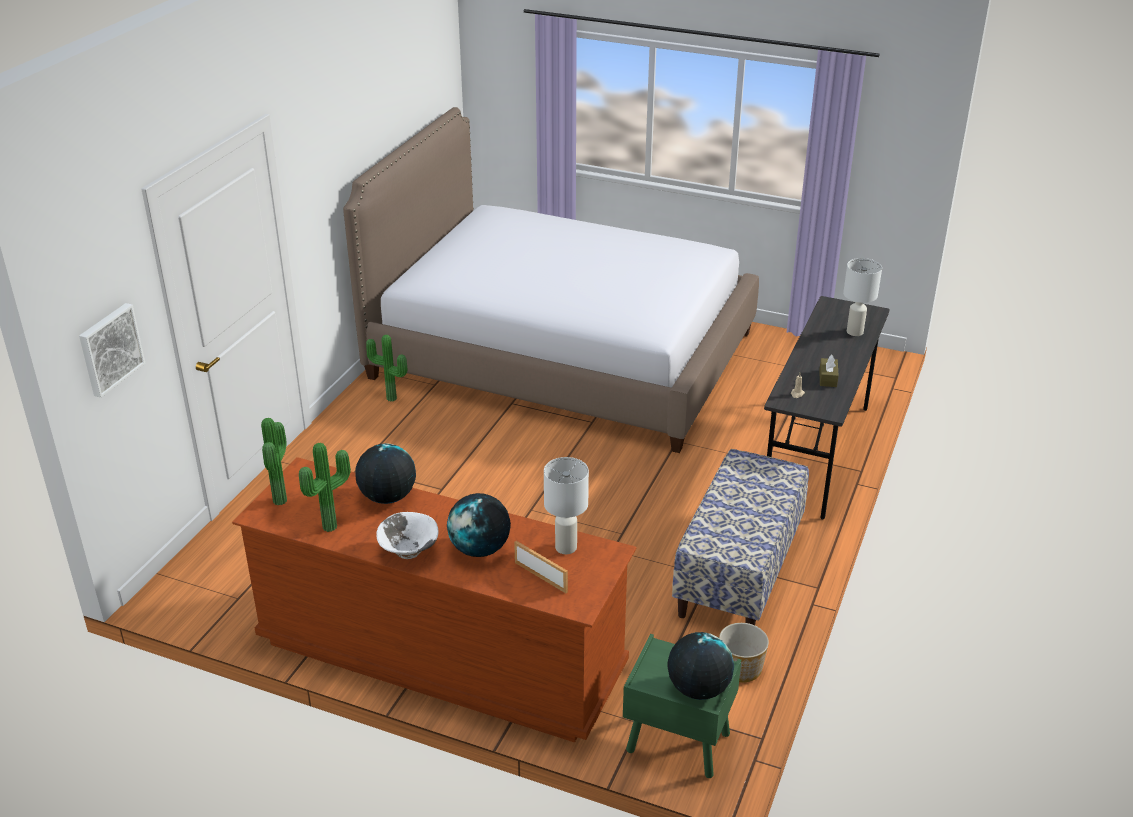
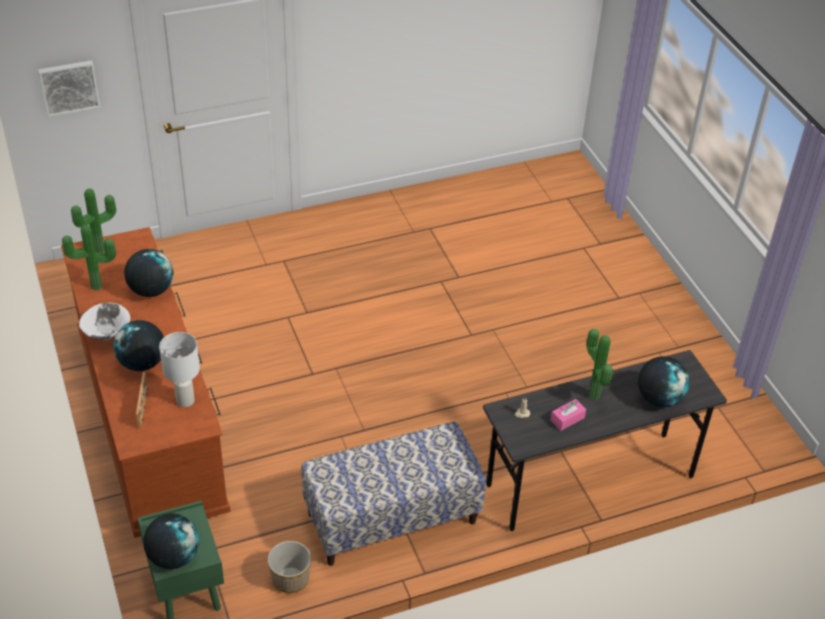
camera: 45 degrees right, 10 degrees up
bed [343,107,759,453] -> none
potted plant [366,335,408,402] -> potted plant moved to [586,328,613,400]
brown tissue box [819,355,839,387] -> pink tissue box [550,399,586,431]
white table lamp [843,258,882,336] -> globe [638,356,690,407]

